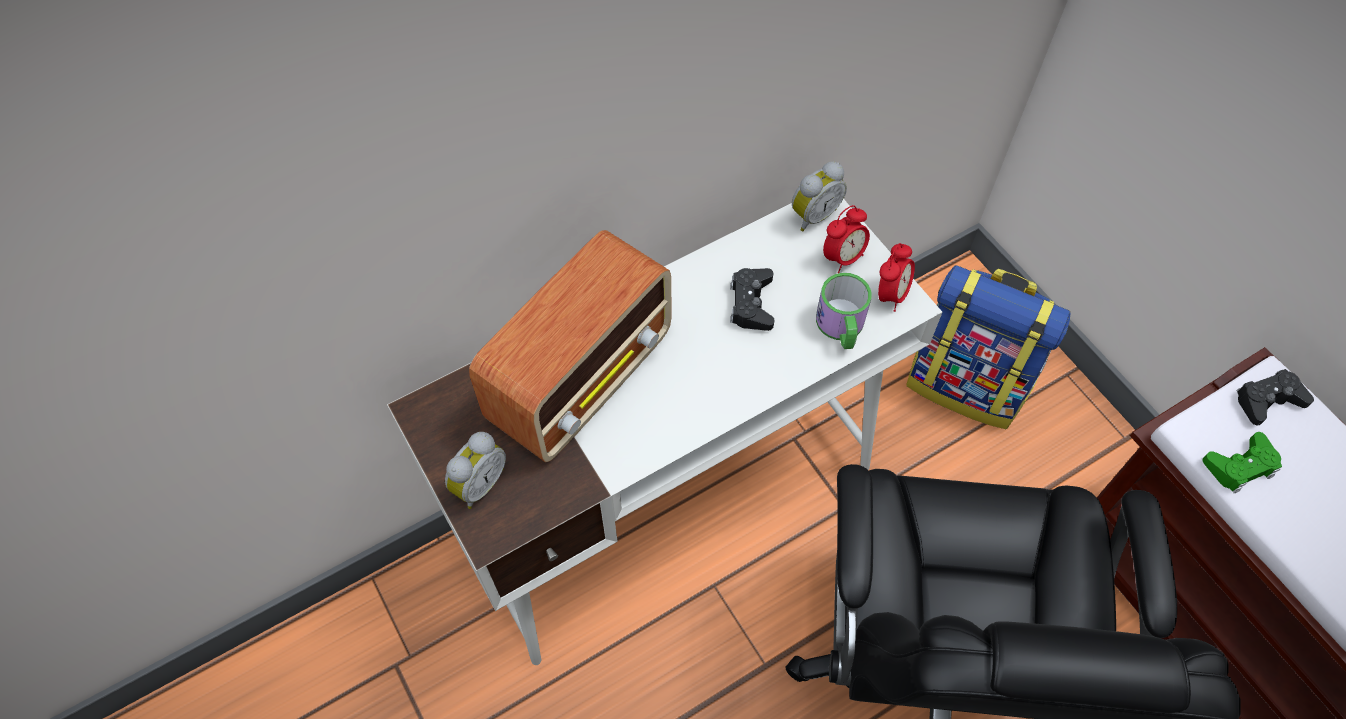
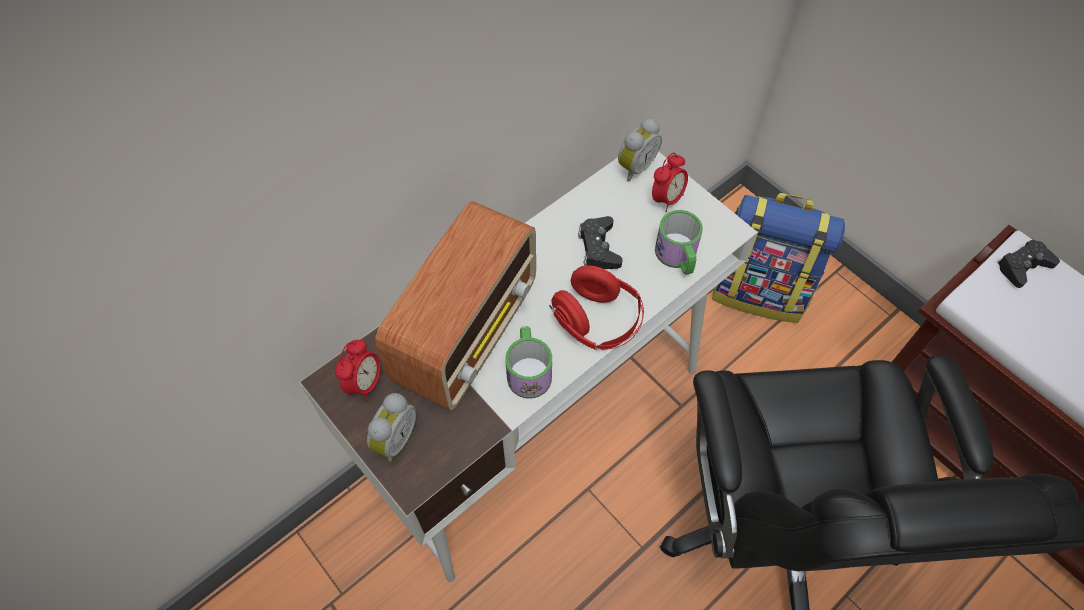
camera: 10 degrees left, 0 degrees up
alarm clock [878,243,915,312] -> alarm clock moved to [335,340,382,401]
green game controller [1202,432,1282,493] -> none
none -> mug [505,326,552,399]
none -> red headphones [549,265,644,350]

